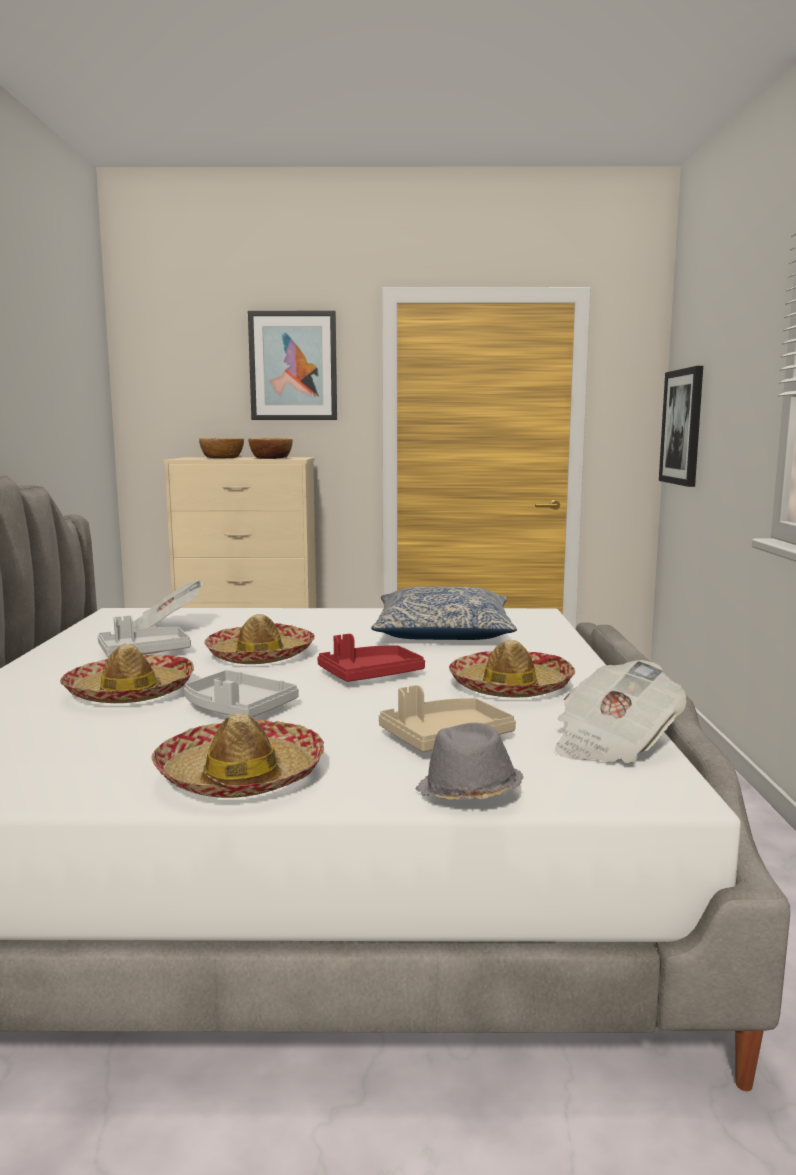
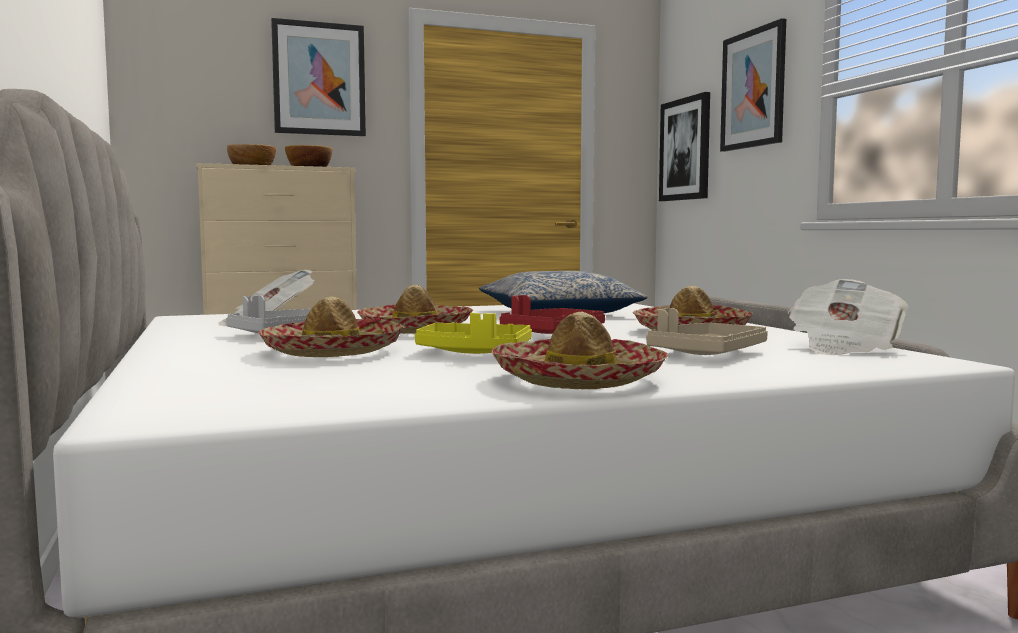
camera: 20 degrees left, 5 degrees down
grey tray [184,670,299,717] -> yellow tray [415,313,532,354]
grey hat [415,723,523,800] -> none
none -> picture [720,18,786,152]

